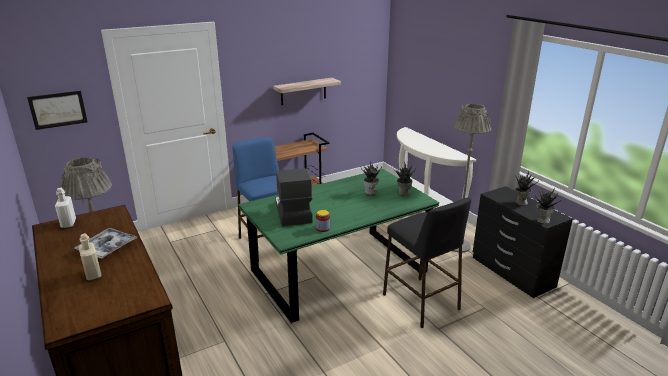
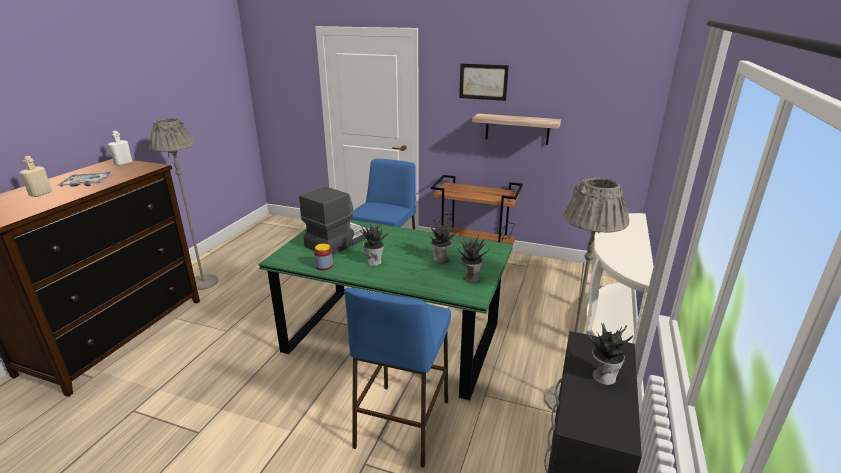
camera: 50 degrees right, 0 degrees up
picture [27,91,88,130] -> picture moved to [459,64,509,101]
black stool [383,197,472,328] -> blue stool [344,288,451,468]
potted plant [535,188,562,224] -> potted plant moved to [360,221,390,266]

